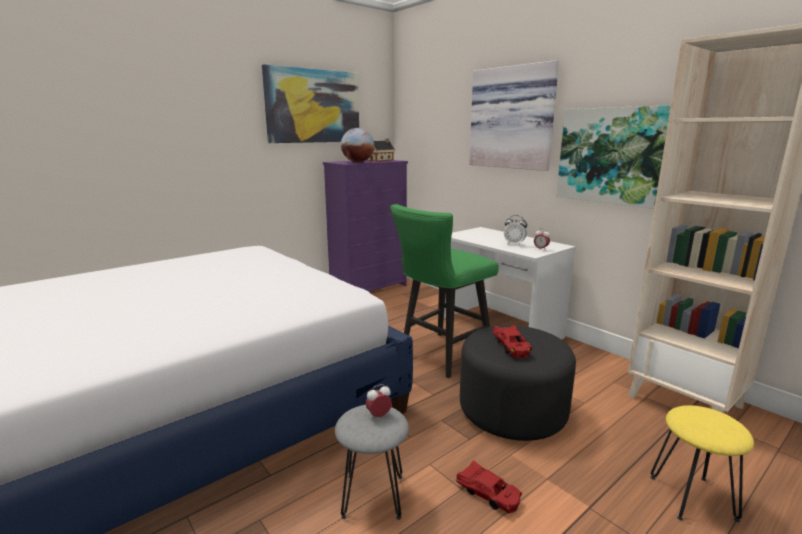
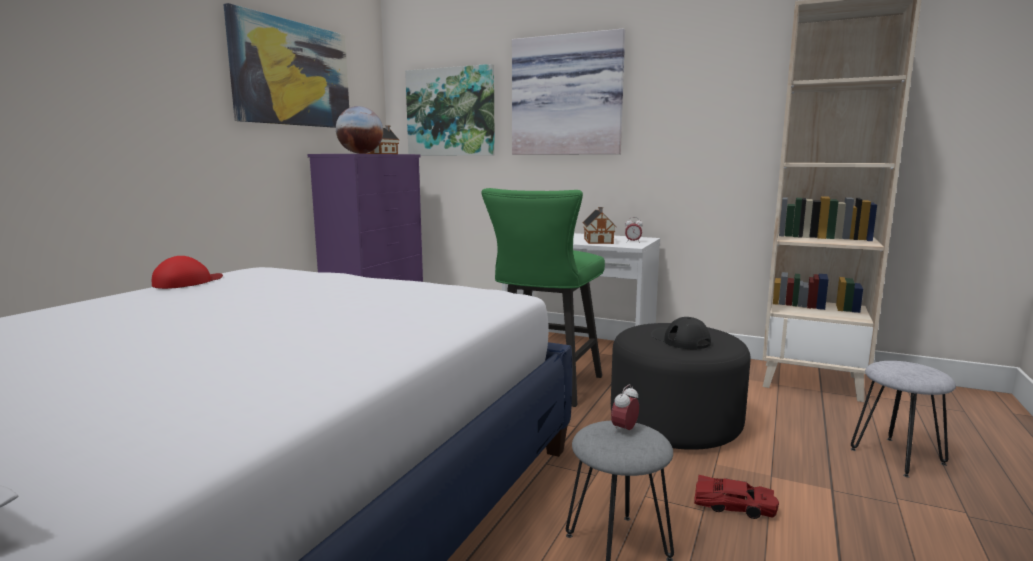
camera: 25 degrees left, 5 degrees down
red toy car [492,325,532,358] -> black cap [651,317,711,349]
alarm clock [504,215,527,246] -> toy house [582,207,616,244]
picture [556,105,671,209] -> picture moved to [405,64,495,156]
yellow stool [650,405,754,522] -> grey stool [851,361,956,477]
none -> red cap [152,256,223,289]

